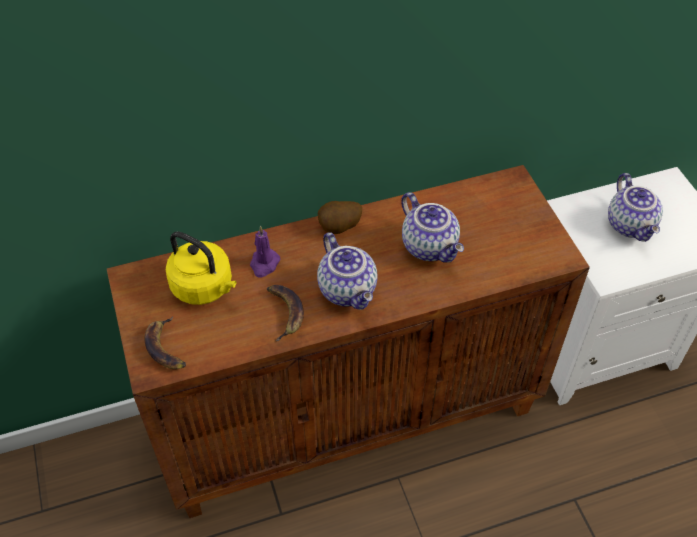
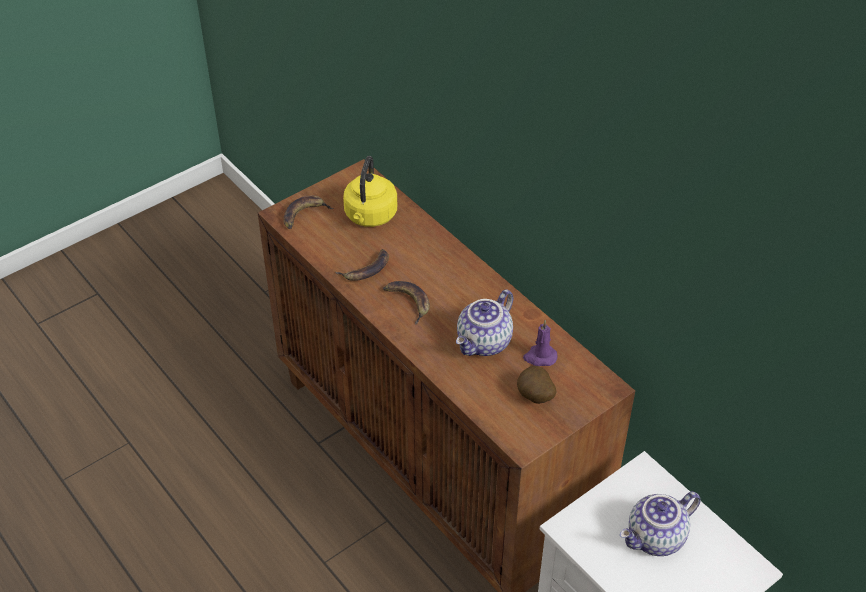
camera: 70 degrees right, 5 degrees down
purple candle [250,226,281,277] -> purple candle moved to [523,320,557,366]
teapot [317,232,378,310] -> banana [383,281,430,325]
potato [318,201,362,234] -> potato moved to [517,366,556,404]

